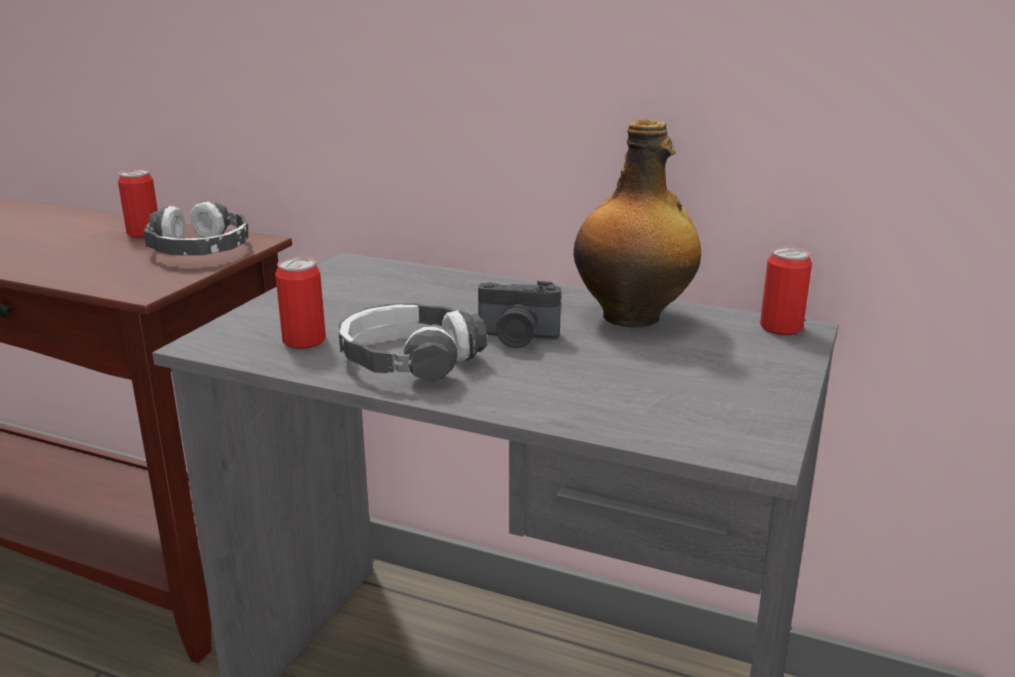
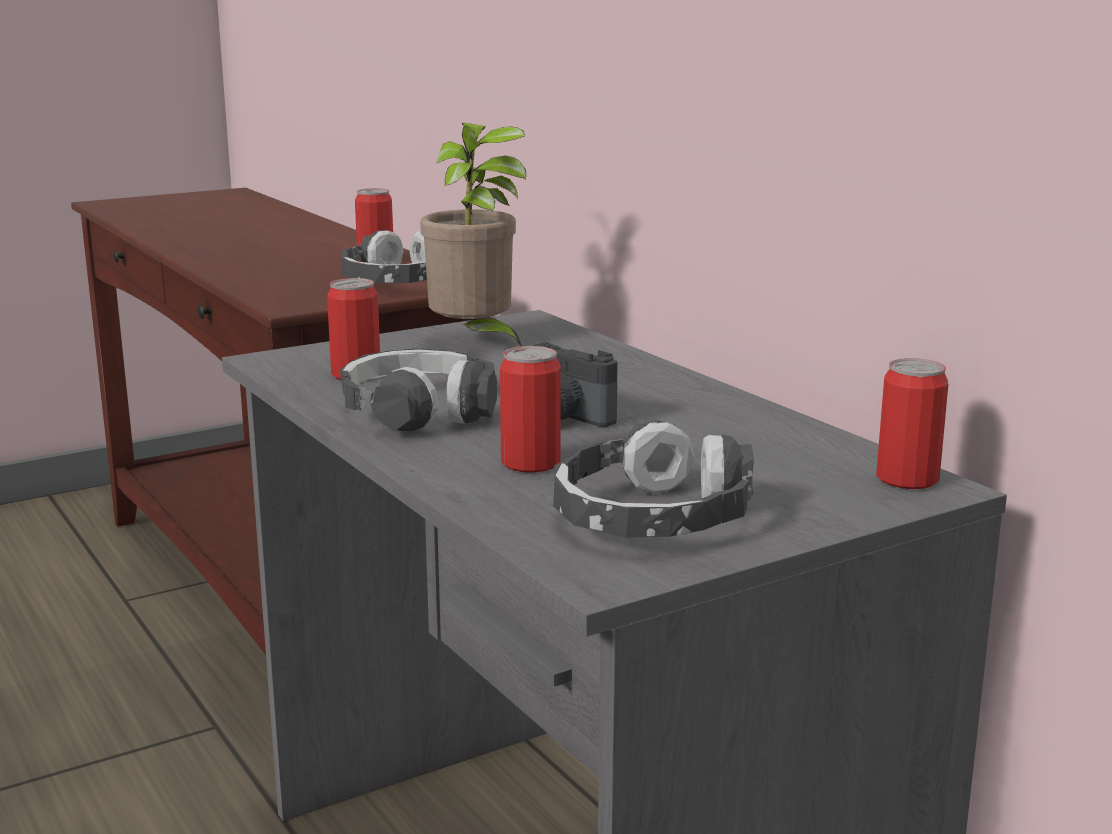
camera: 35 degrees right, 5 degrees down
bottle [574,119,701,328] -> none
none -> potted plant [420,122,526,346]
none -> can [500,346,561,473]
none -> headphones [553,420,754,538]

